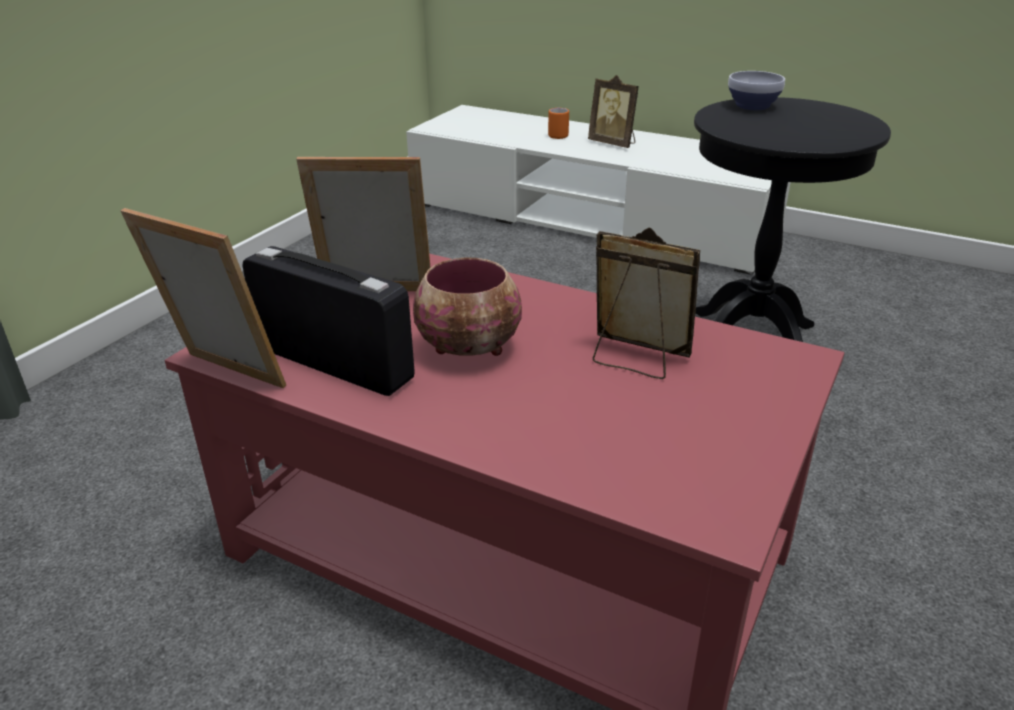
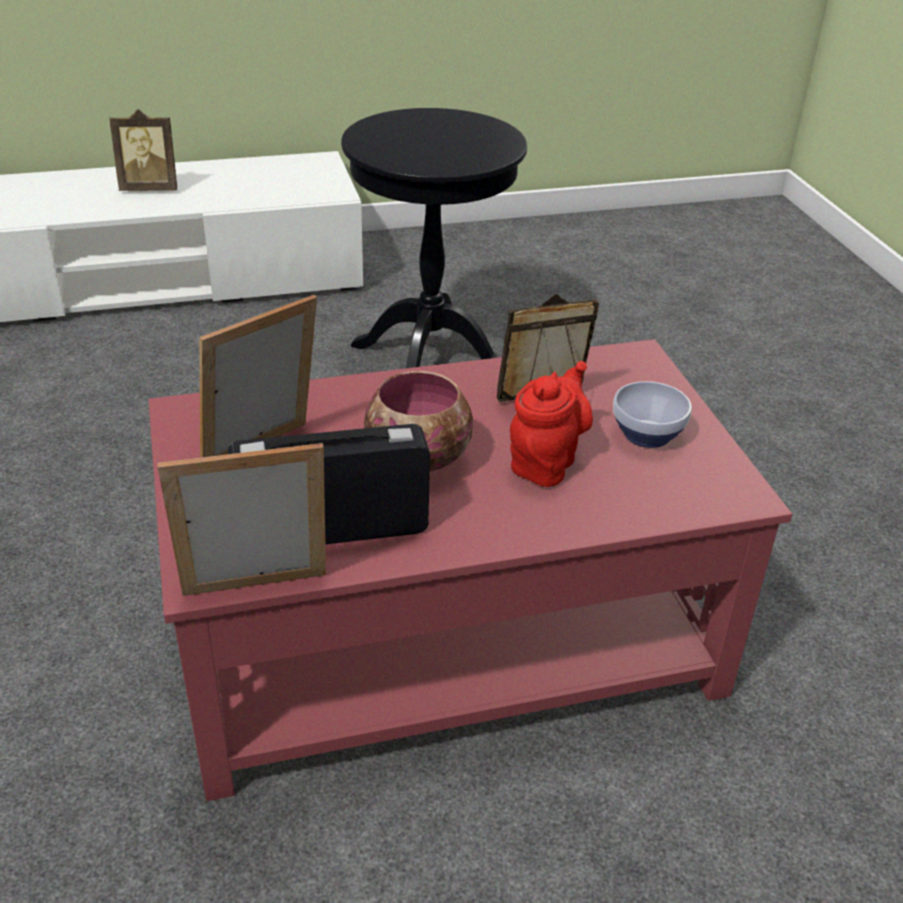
camera: 45 degrees left, 5 degrees up
orange mug [548,108,569,139] -> none
bowl [728,71,785,110] -> bowl moved to [613,381,692,448]
none -> red teapot [510,361,593,487]

